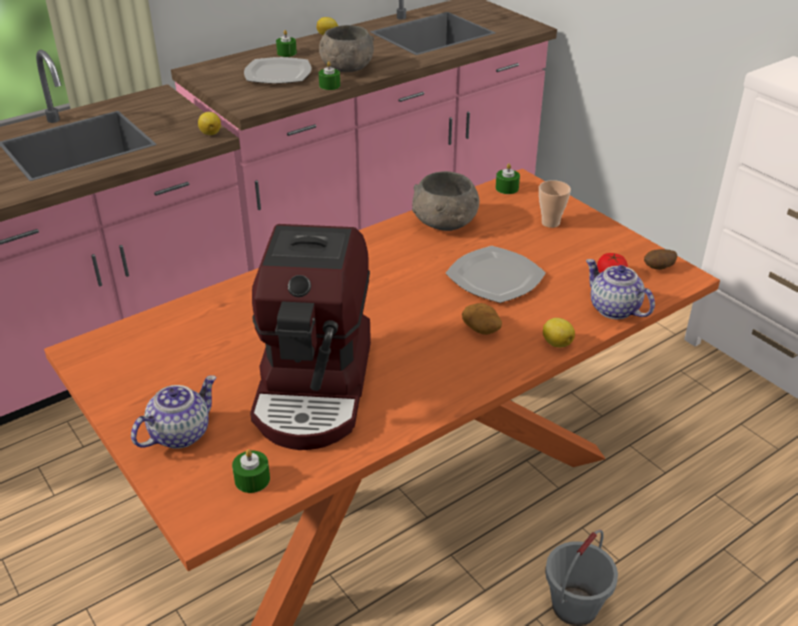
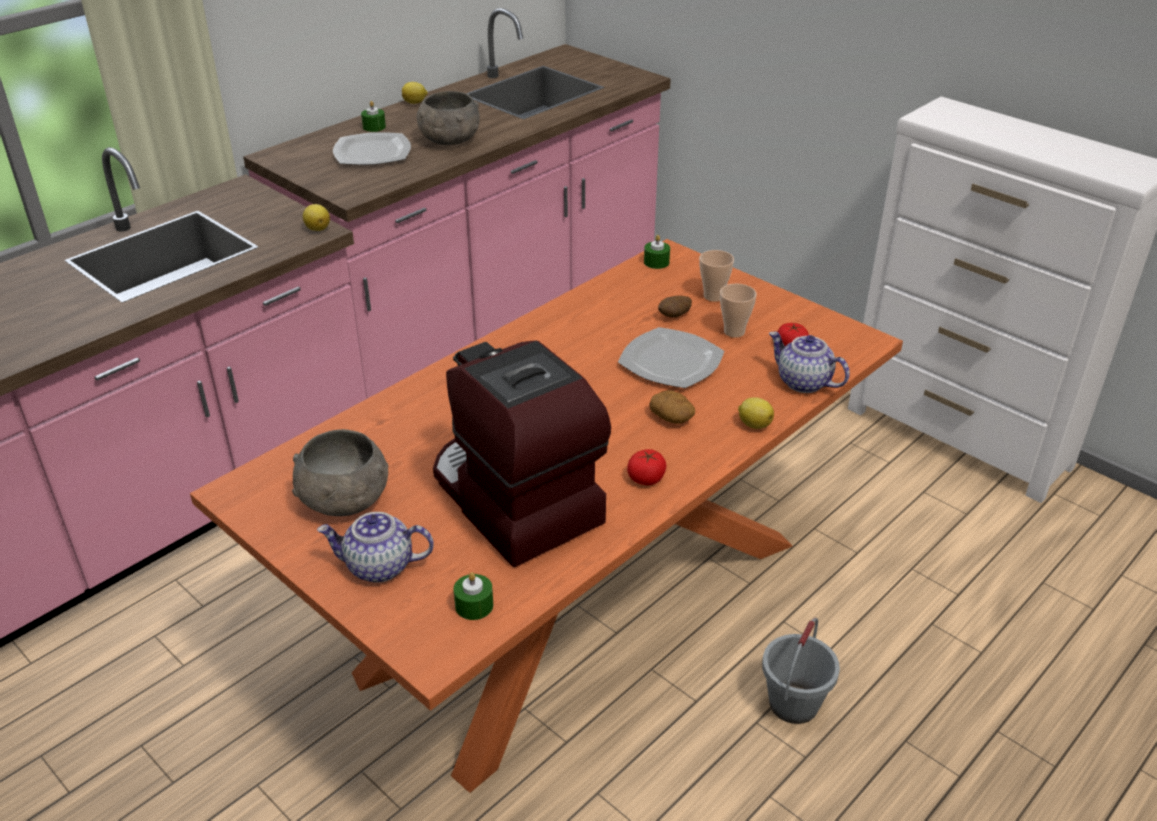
camera: 10 degrees left, 0 degrees up
teapot [131,375,217,449] -> teapot turned 120 degrees counterclockwise [317,512,434,583]
coffee machine [250,224,371,450] -> coffee machine turned 150 degrees clockwise [433,340,611,567]
green candle [319,61,340,90] -> none
grey bowl [412,171,479,231] -> grey bowl moved to [292,429,388,516]
potato [644,249,677,270] -> potato moved to [658,296,692,318]
none -> tomato [627,449,666,485]
none -> cup [720,284,757,338]

